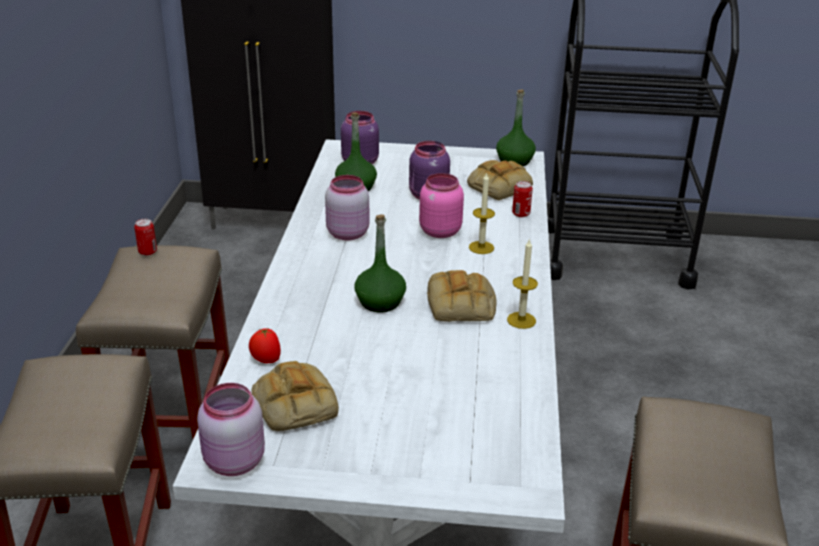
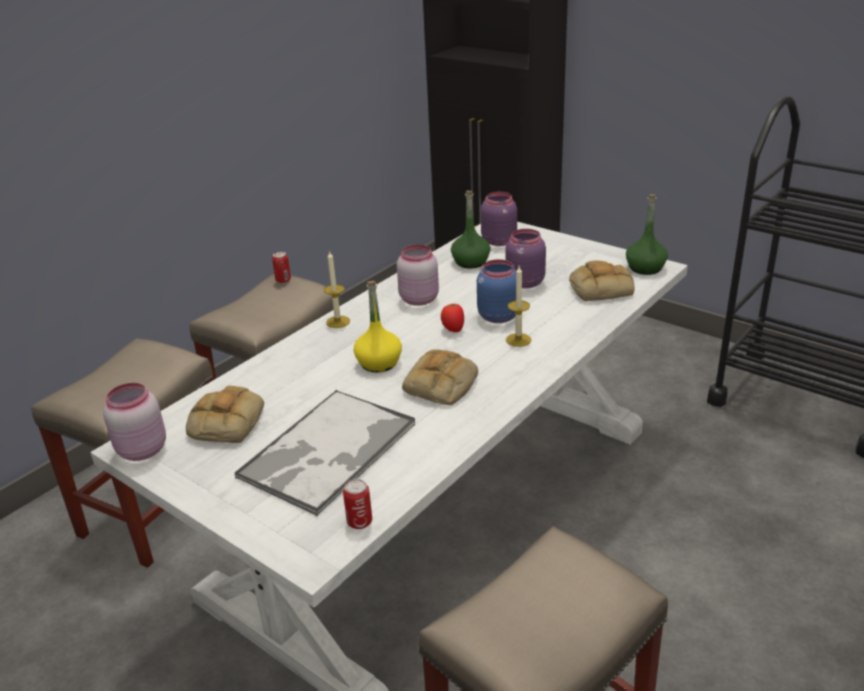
camera: 35 degrees right, 0 degrees up
tomato [249,328,281,363] -> tomato moved to [441,303,464,332]
green bottle [355,214,406,313] -> yellow bottle [354,281,402,373]
pink jar [419,173,464,238] -> blue jar [477,259,516,323]
candle [507,238,538,329] -> candle moved to [324,250,350,328]
can [512,181,533,217] -> can moved to [343,479,372,529]
none -> tray [234,390,416,516]

